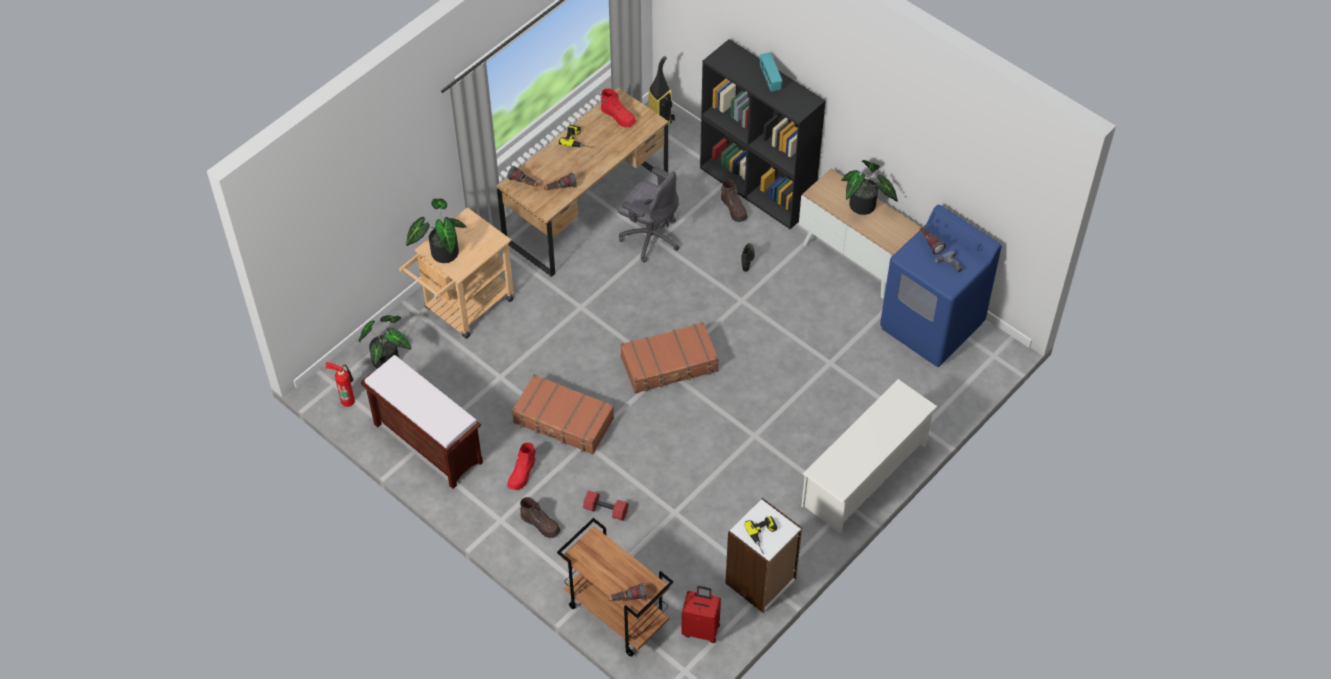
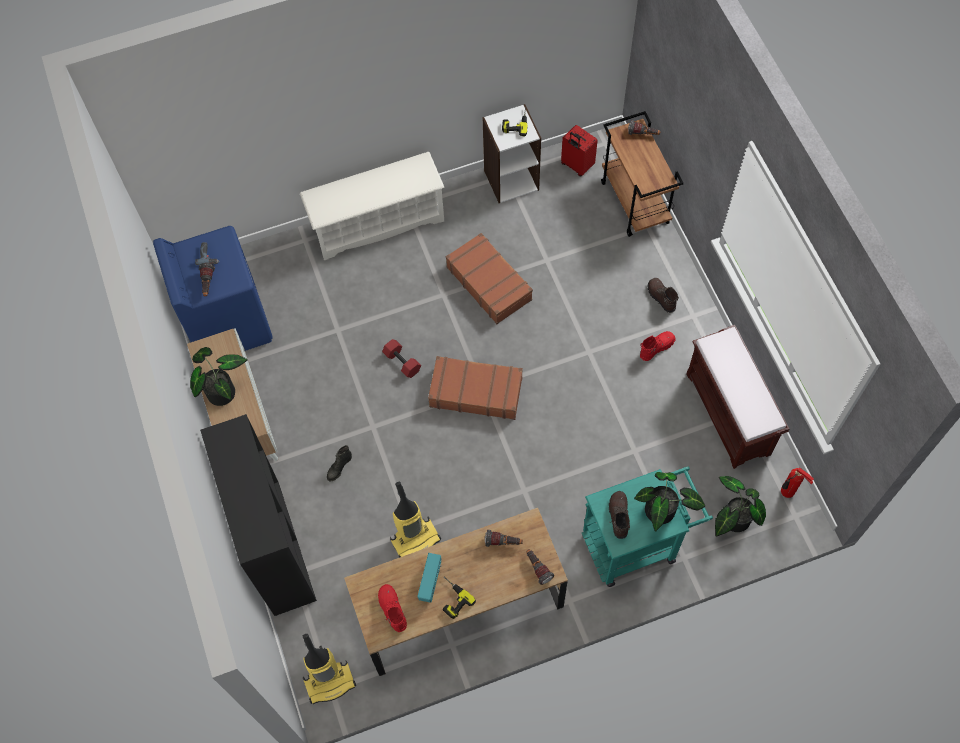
camera: 150 degrees left, 10 degrees up
beige cart [399,207,514,339] -> turquoise cart [582,467,713,587]
brown suitcase [512,374,614,454] -> brown suitcase moved to [446,233,533,324]
red dumbbell [583,490,629,521] -> red dumbbell moved to [382,339,421,378]
grey office chair [618,167,680,263] -> vacuum cleaner [390,481,441,558]
brown boot [721,180,747,222] -> brown boot moved to [609,491,630,539]
radio [760,52,782,92] -> radio moved to [417,553,441,603]

